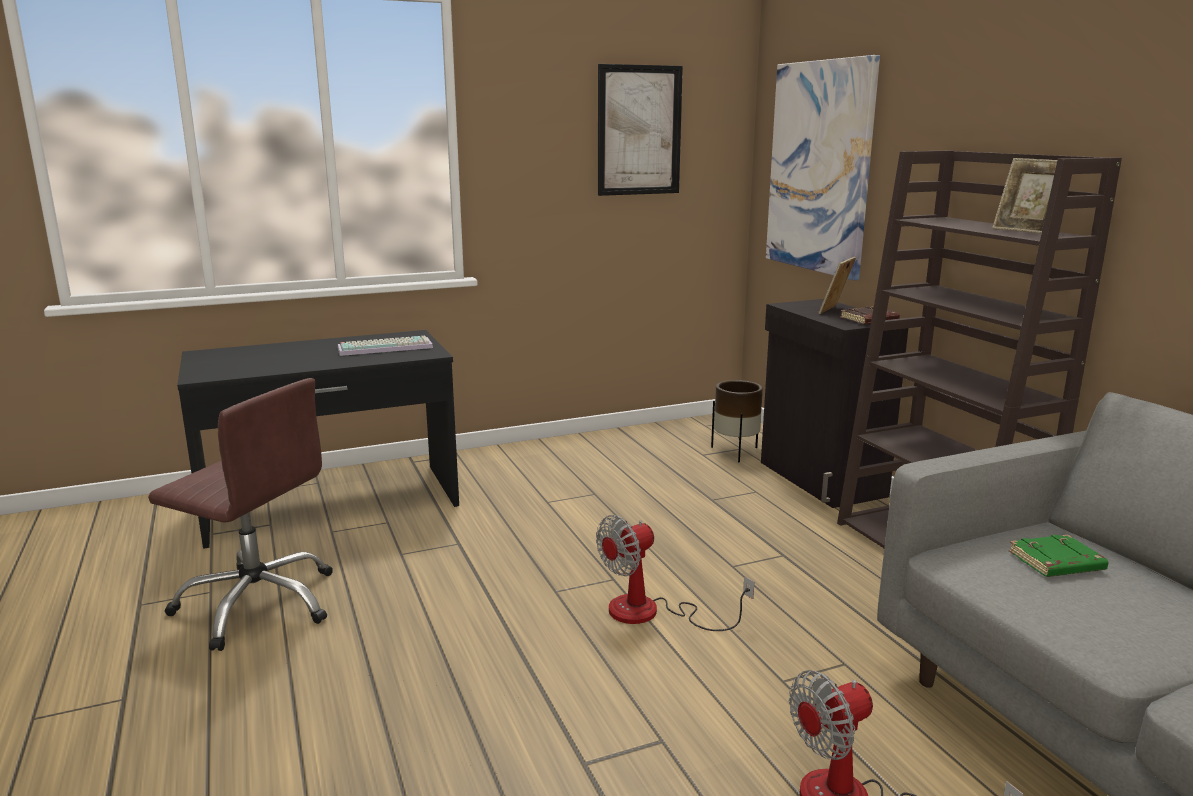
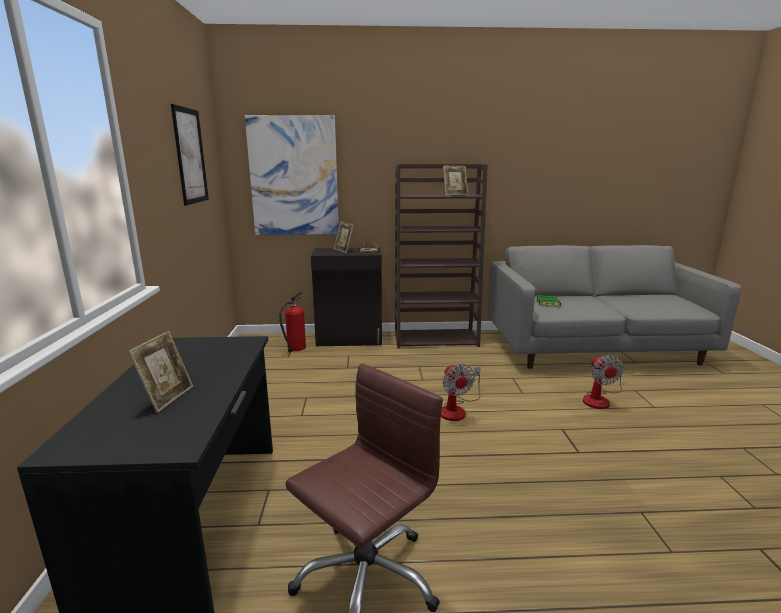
camera: 70 degrees left, 0 degrees up
keyboard [338,336,433,356] -> none
brown planter [711,380,763,463] -> fire extinguisher [279,292,306,352]
none -> picture frame [128,331,193,413]

